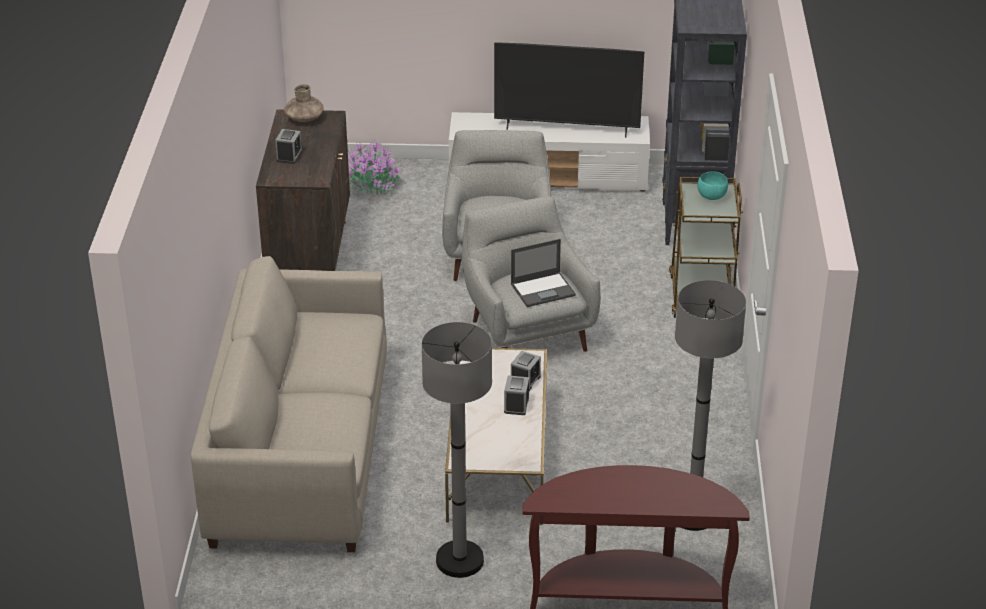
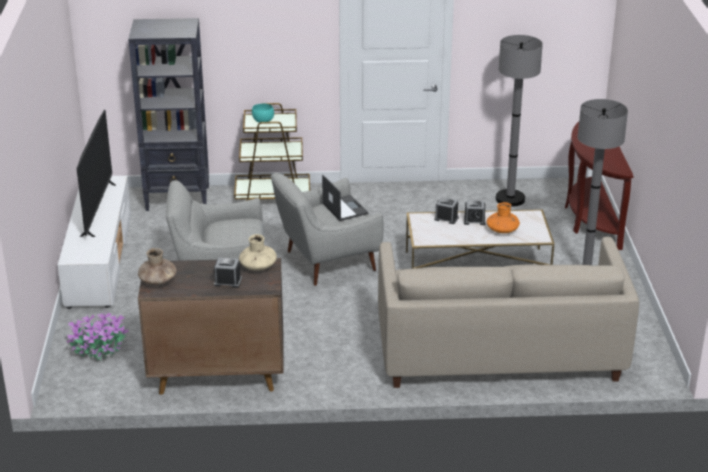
camera: 95 degrees left, 5 degrees down
none -> beige vase [239,234,277,271]
none -> orange vase [487,202,520,233]

